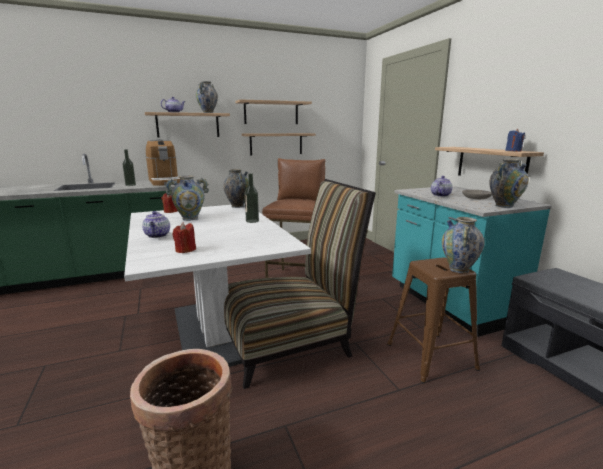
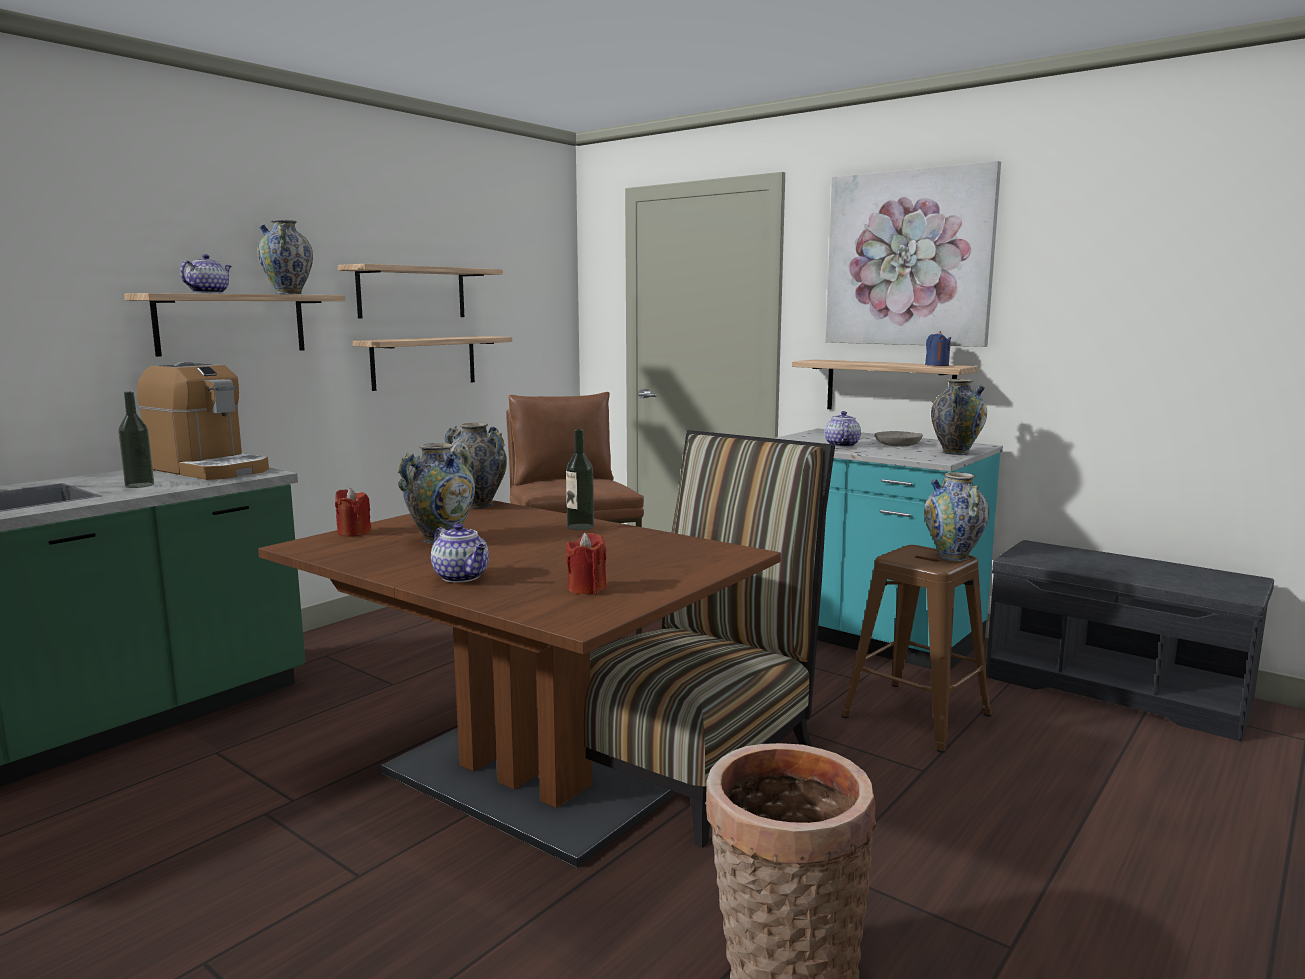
camera: 30 degrees left, 5 degrees down
white dining table [124,204,311,367] -> brown dining table [258,500,781,868]
none -> picture [826,161,1001,347]

